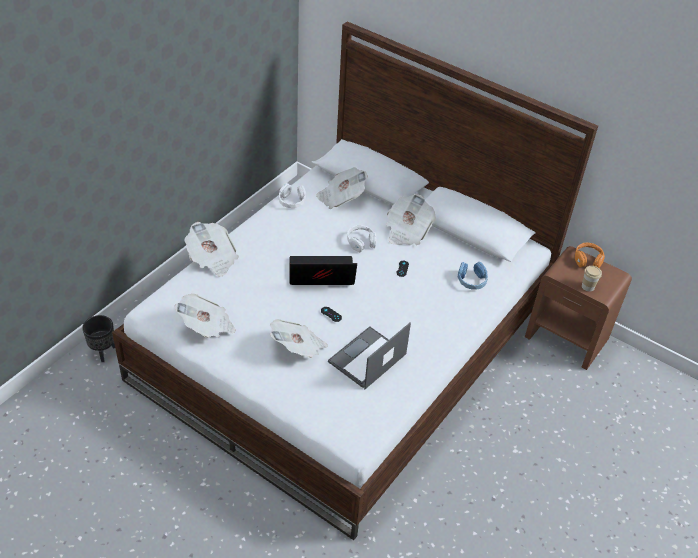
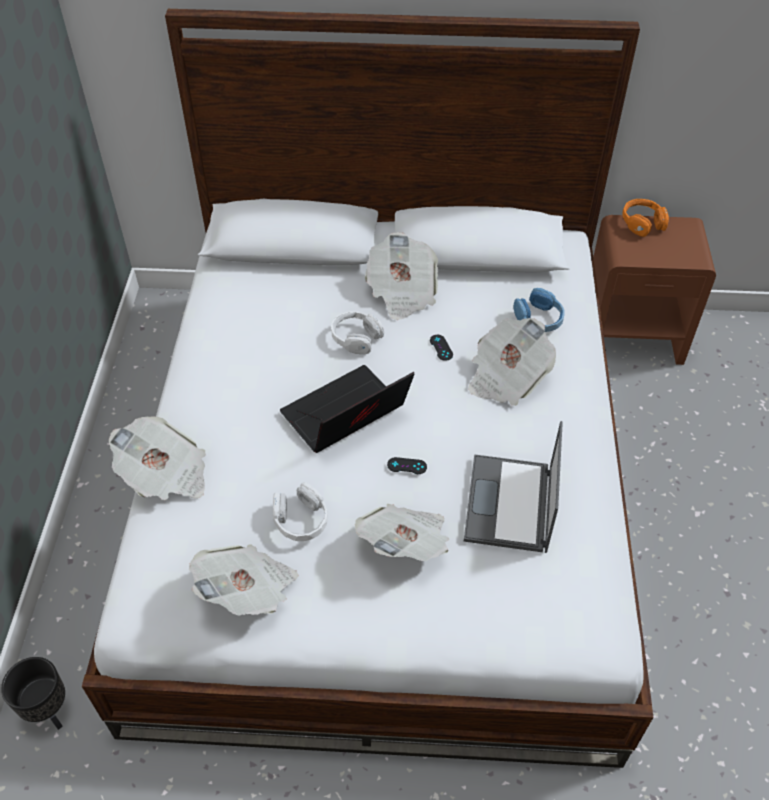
camera: 30 degrees left, 5 degrees up
white headphones [279,183,306,208] -> white headphones moved to [273,482,328,541]
newspaper [316,167,368,209] -> newspaper moved to [468,318,556,406]
cup [582,266,602,292] -> none

